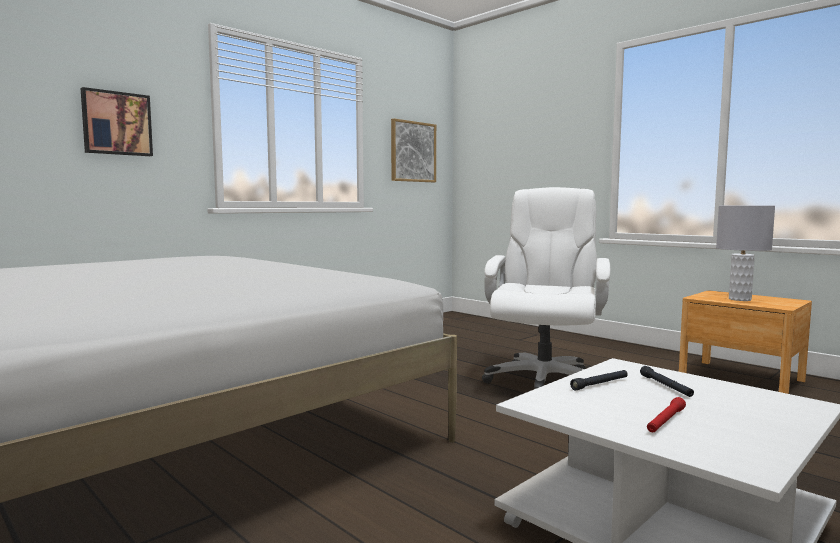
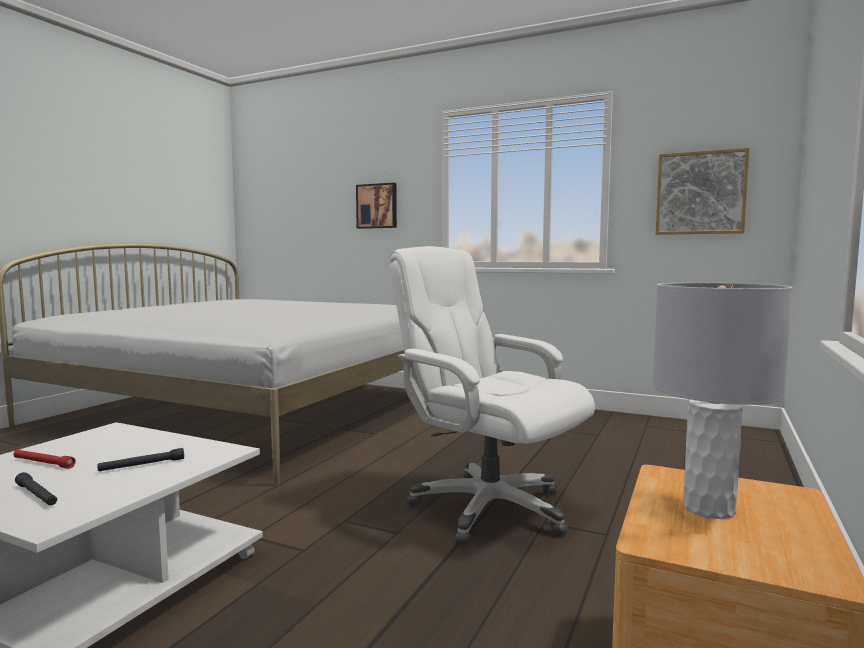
camera: 70 degrees right, 0 degrees up
white office chair [482,187,610,389] -> white office chair turned 135 degrees counterclockwise [390,246,595,545]
black flashlight [570,370,628,390] -> black flashlight moved to [15,472,57,506]

